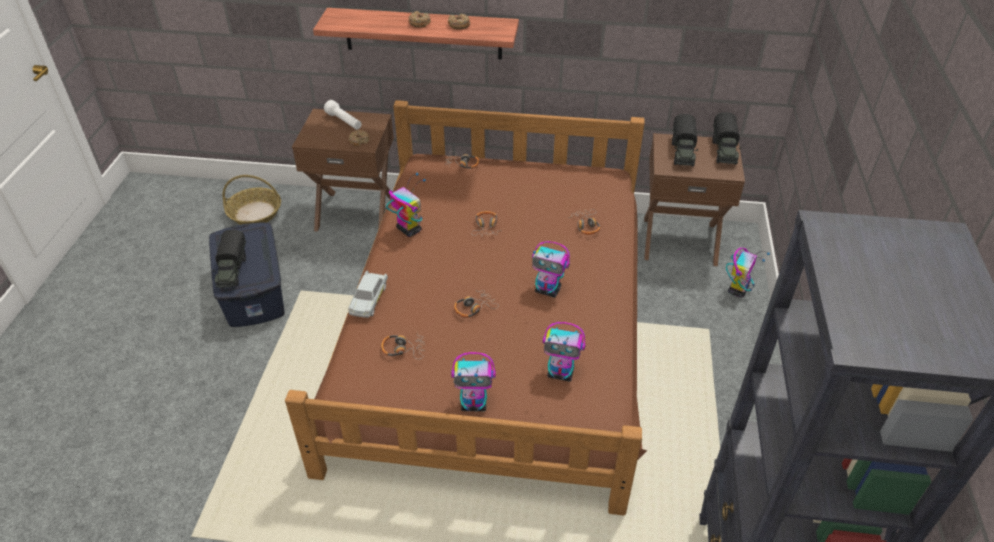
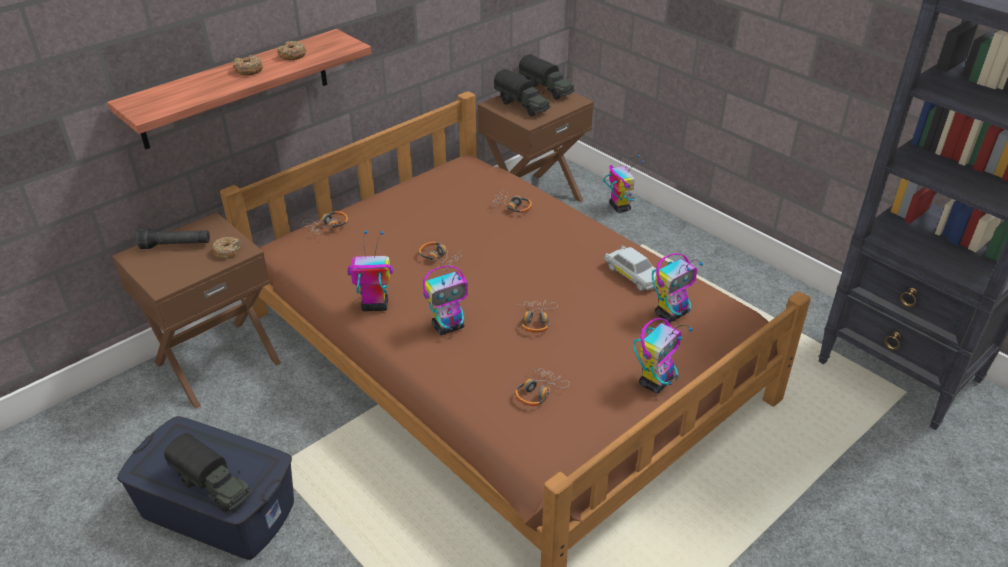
camera: 50 degrees left, 5 degrees down
basket [222,175,281,225] -> none
white flashlight [324,100,362,130] -> black flashlight [137,228,210,249]
white toy car [348,271,388,318] -> white toy car moved to [604,245,656,291]
toy robot [532,241,570,298] -> toy robot moved to [423,266,468,335]

